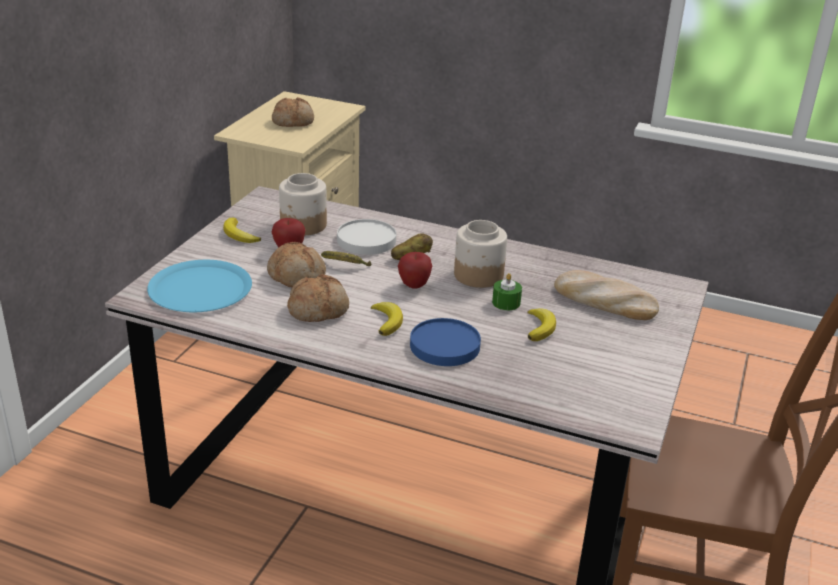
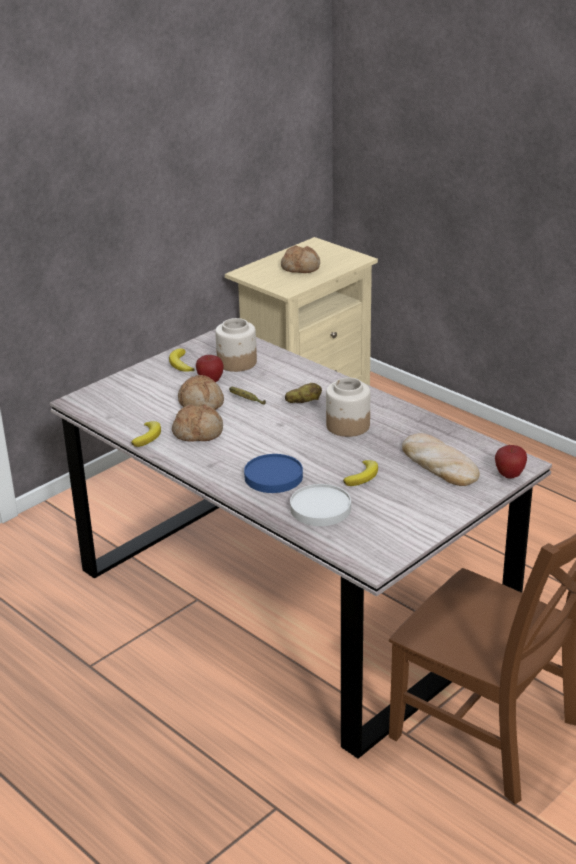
camera: 25 degrees right, 0 degrees up
blue plate [147,260,252,312] -> none
white plate [337,219,396,255] -> white plate moved to [290,484,351,526]
banana [371,302,403,336] -> banana moved to [131,421,161,447]
apple [398,252,432,289] -> apple moved to [495,445,527,479]
green candle [492,273,522,310] -> none

